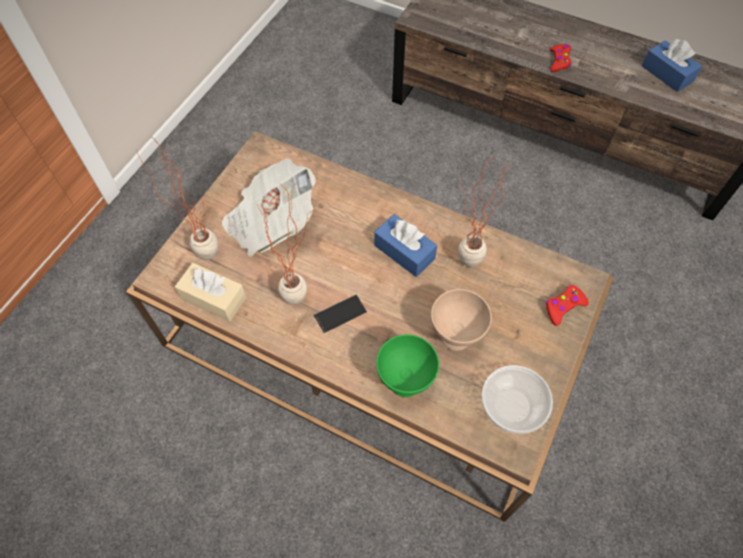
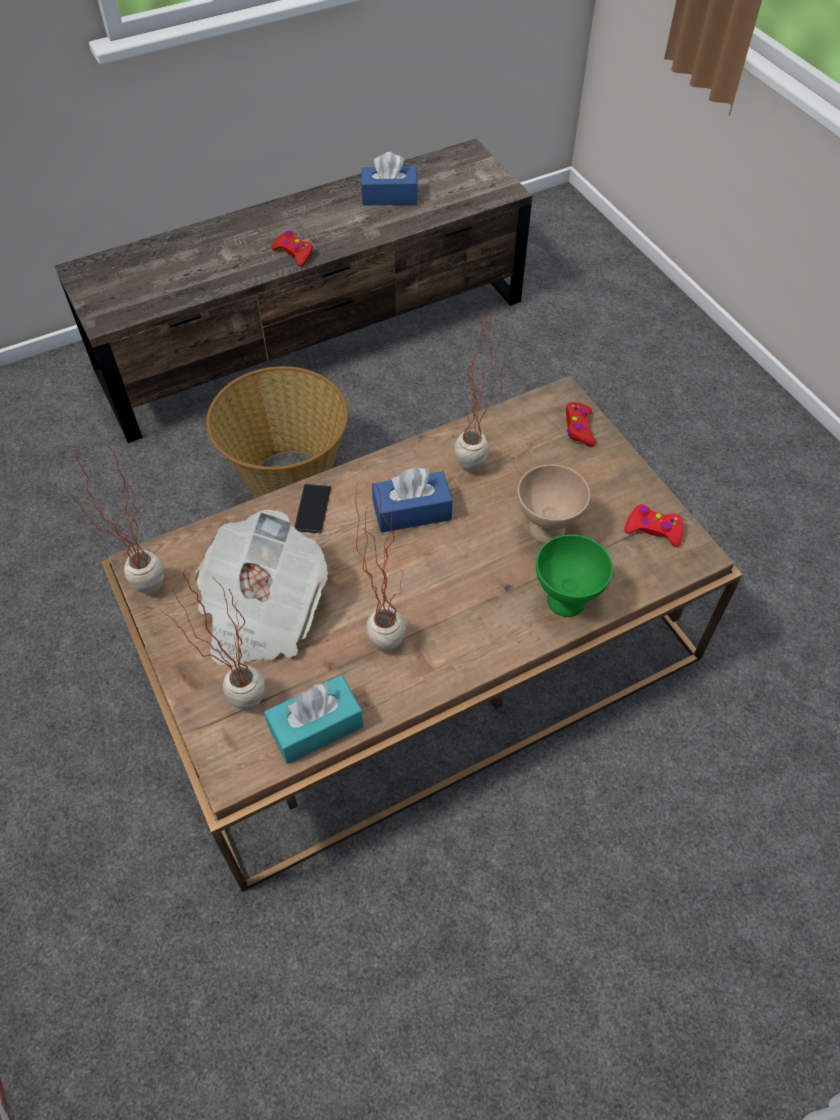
camera: 55 degrees left, 5 degrees down
beige tissue box [175,263,247,322] -> turquoise tissue box [264,675,364,764]
phone [314,294,367,333] -> phone moved to [295,484,331,534]
bowl [482,365,553,434] -> red game controller [624,504,684,547]
none -> potted plant [58,441,164,594]
none -> basket [206,366,348,498]

